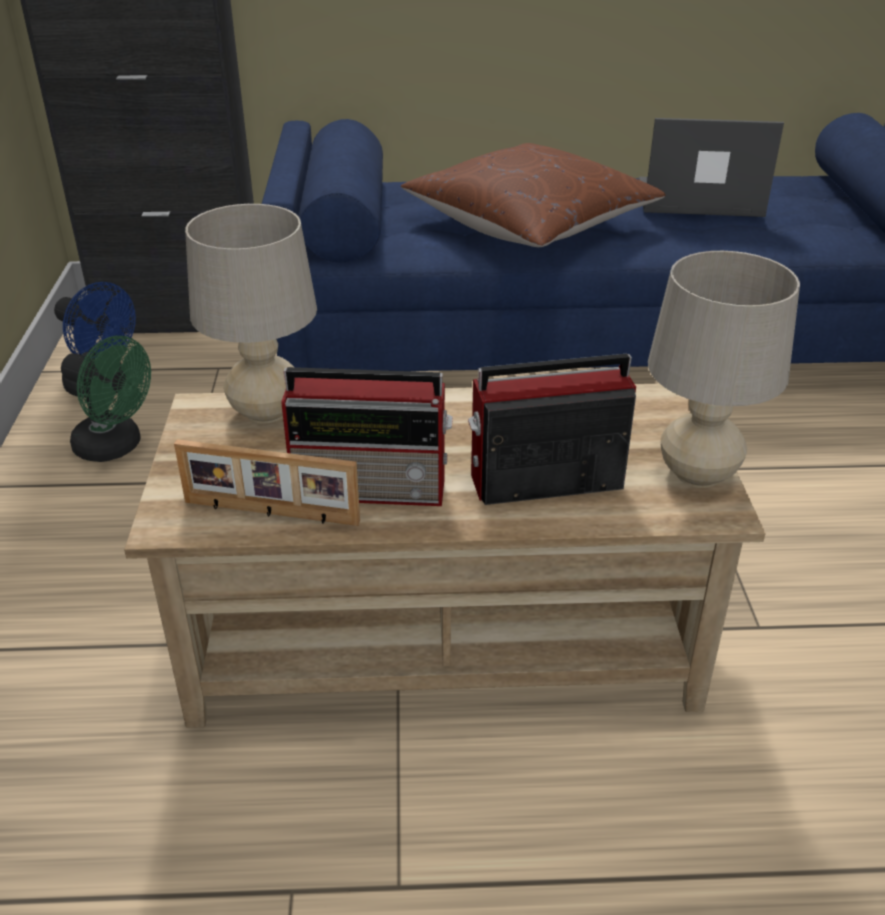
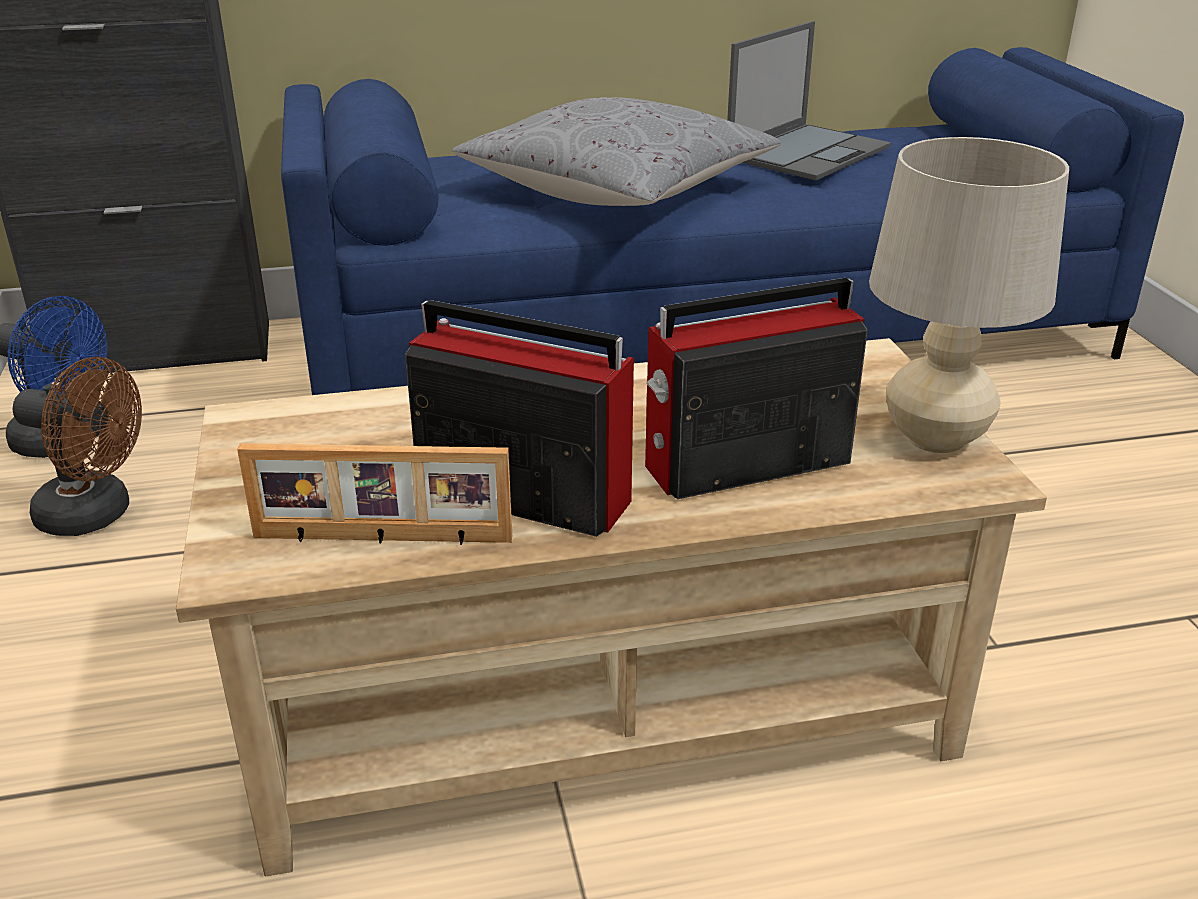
camera: 10 degrees left, 5 degrees down
green fan [61,336,151,462] -> brown fan [12,357,142,536]
beige table lamp [185,204,317,423] -> none
radio [281,367,453,506] -> radio turned 150 degrees counterclockwise [405,300,634,537]
brown pillow [401,143,665,247] -> grey pillow [452,97,780,206]
laptop [639,118,784,217] -> laptop turned 135 degrees clockwise [727,21,891,180]

